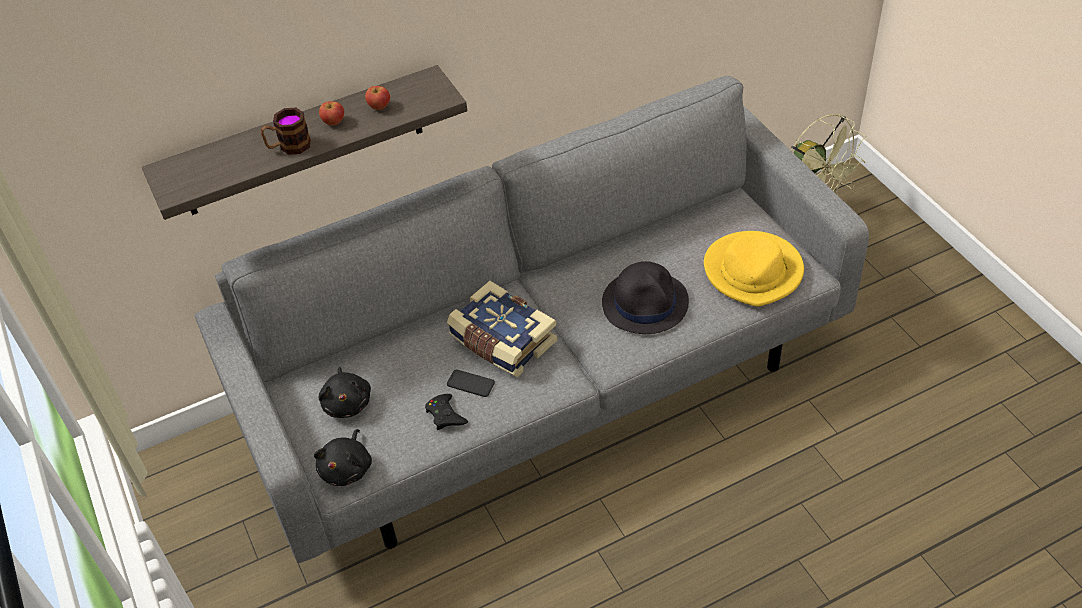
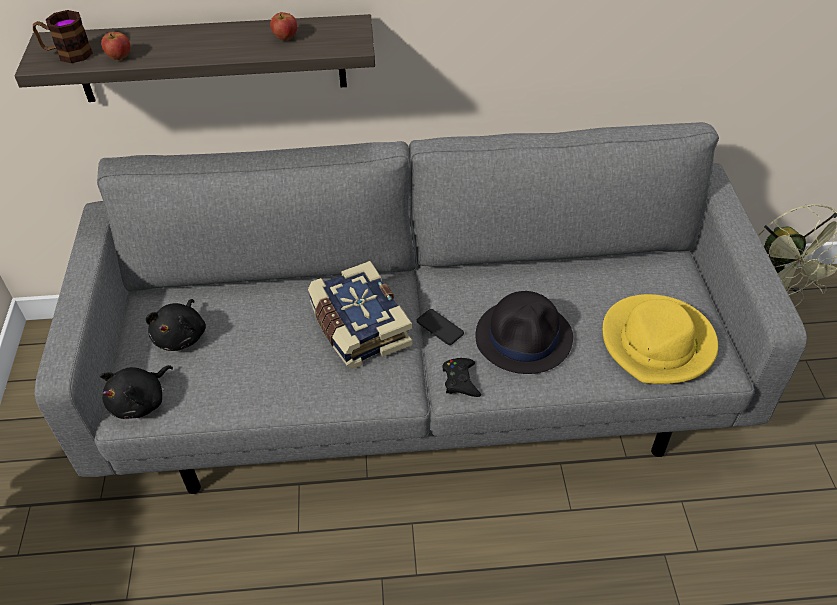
camera: 20 degrees right, 0 degrees up
mug [261,108,311,155] -> mug moved to [33,10,93,63]
apple [319,101,344,125] -> apple moved to [101,32,130,60]
black game controller [425,394,468,430] -> black game controller moved to [443,358,481,397]
phone [447,369,495,397] -> phone moved to [417,309,464,345]

